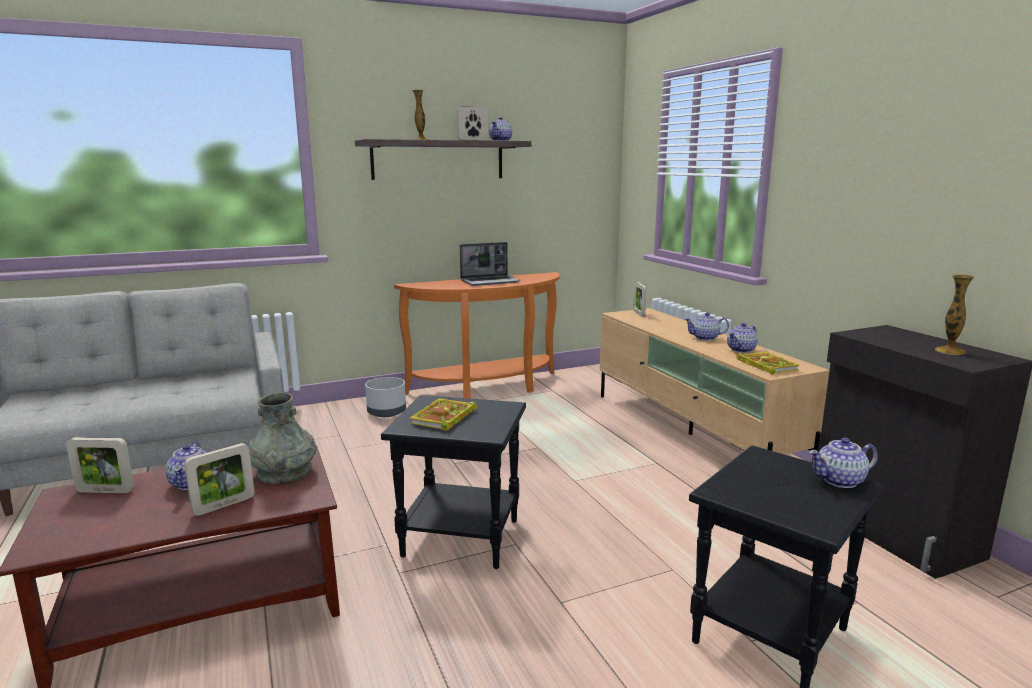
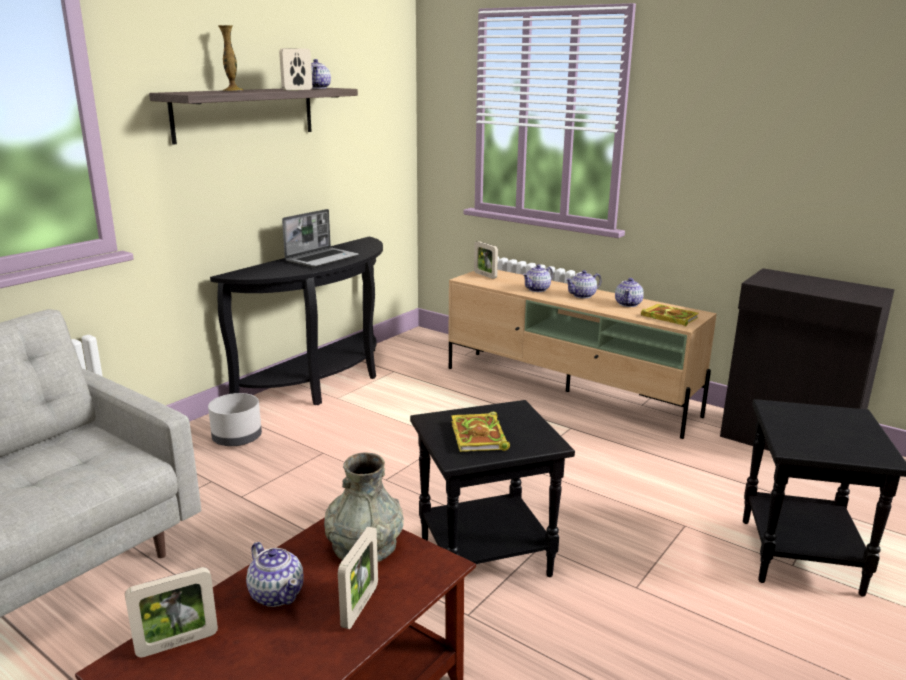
camera: 30 degrees left, 5 degrees up
orange console table [394,272,560,399] -> black console table [210,237,383,405]
teapot [809,438,878,488] -> teapot moved to [523,265,553,292]
vase [935,274,974,355] -> none

